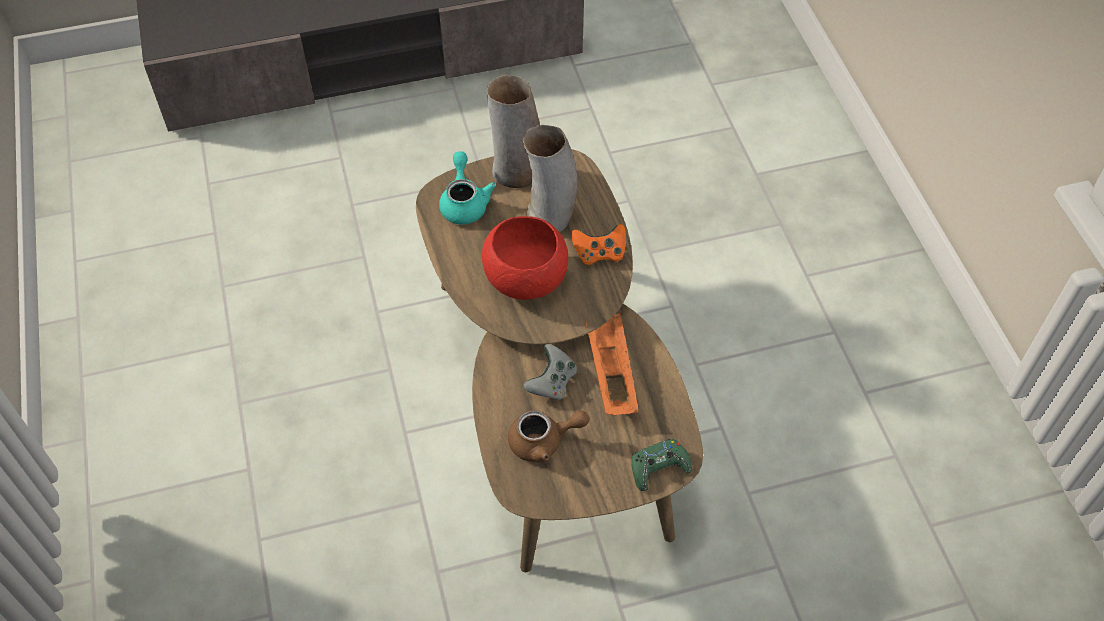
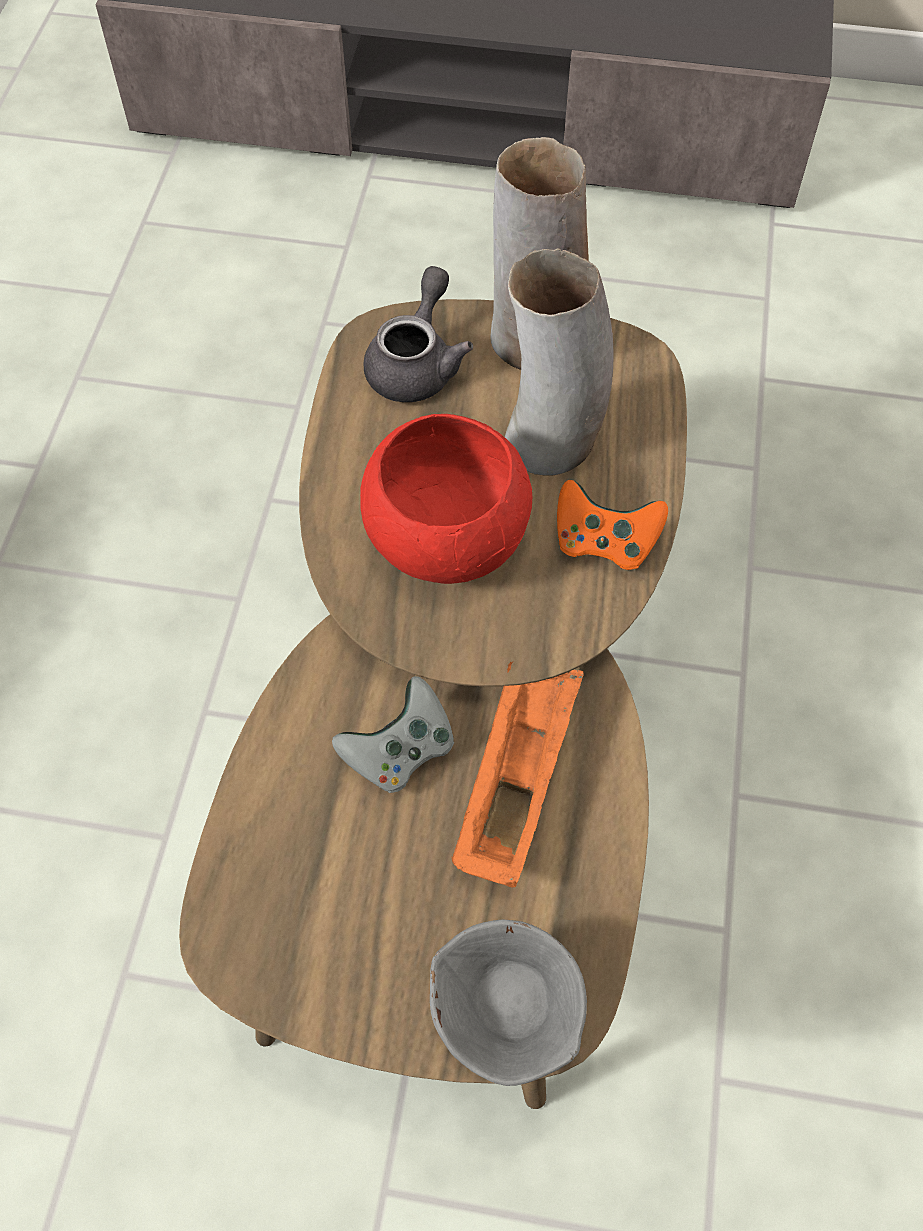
camera: 25 degrees right, 5 degrees up
turquoise teapot [439,151,496,225] -> grey teapot [364,266,473,402]
brown teapot [508,410,589,463] -> none
green game controller [631,439,692,491] -> grey bowl [430,919,587,1086]

